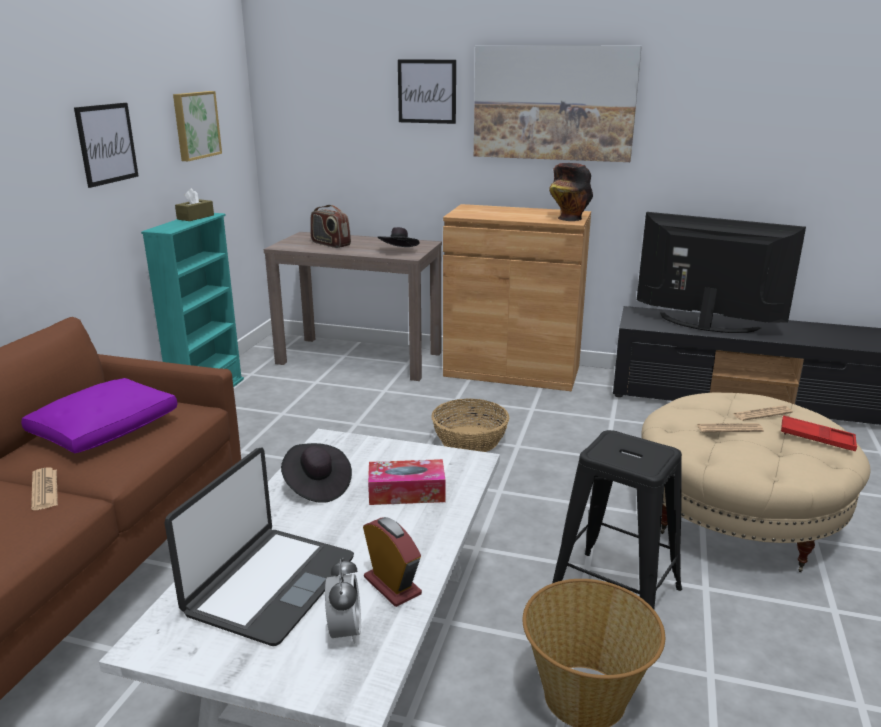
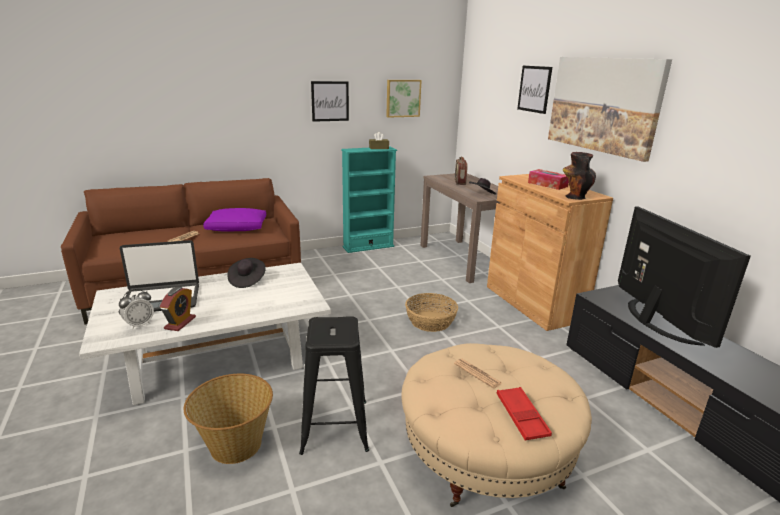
camera: 50 degrees right, 0 degrees up
tissue box [368,459,445,505] -> tissue box moved to [528,169,569,190]
newspaper [733,406,793,421] -> none

